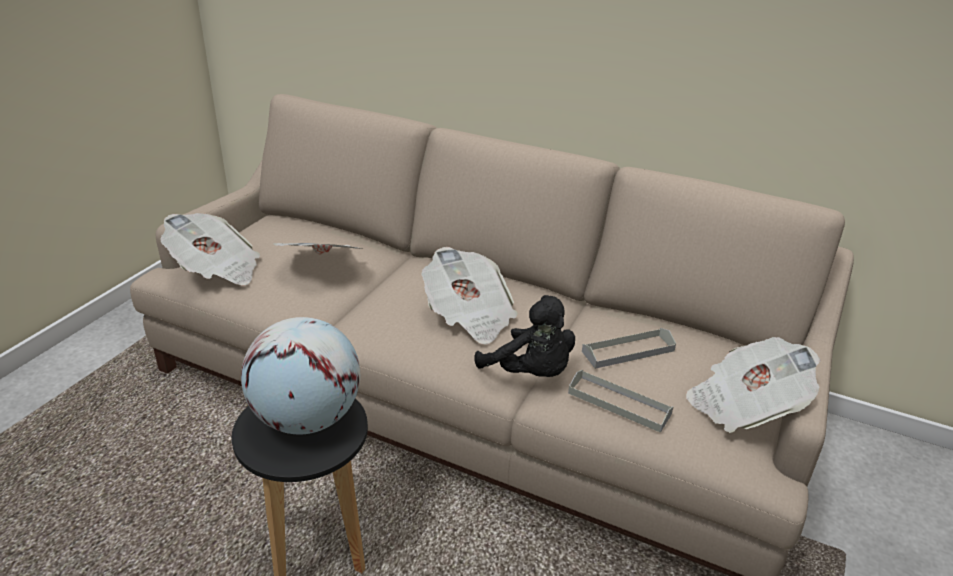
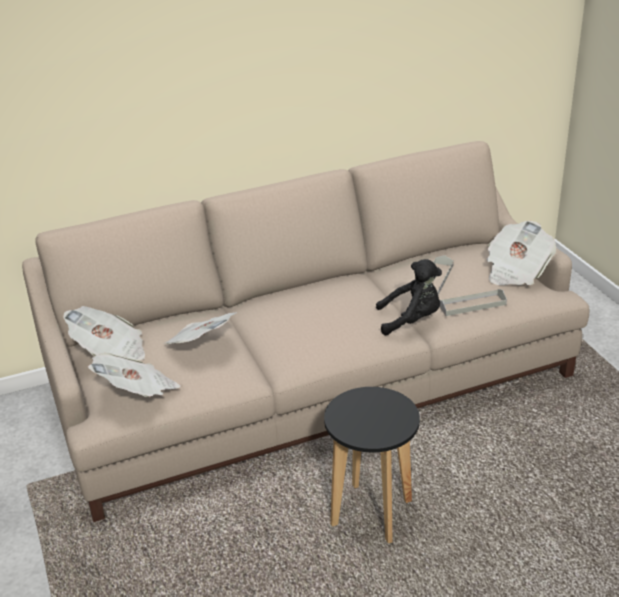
camera: 45 degrees left, 0 degrees up
globe [241,317,360,434] -> none
newspaper [421,247,518,345] -> newspaper moved to [63,306,145,360]

